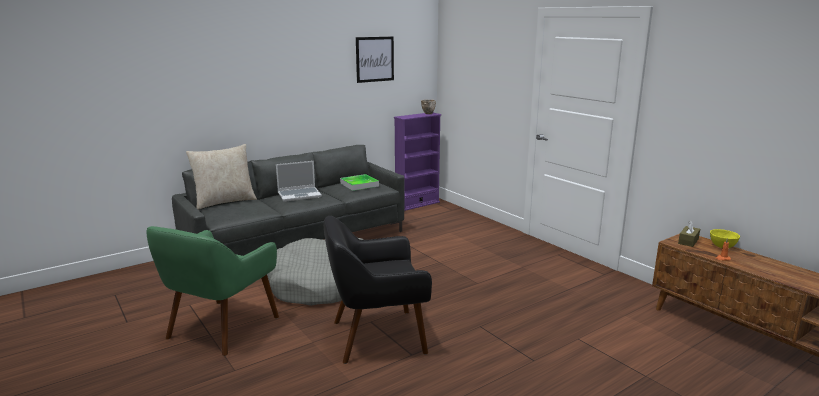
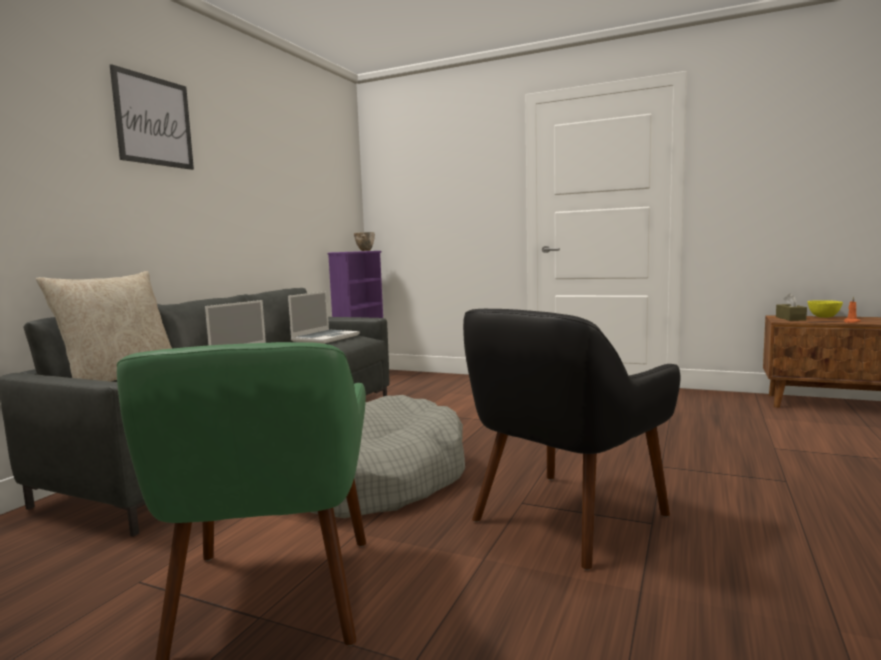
camera: 30 degrees left, 10 degrees down
tray [340,174,379,191] -> laptop [288,291,360,344]
picture [356,37,394,83] -> picture moved to [110,64,194,170]

